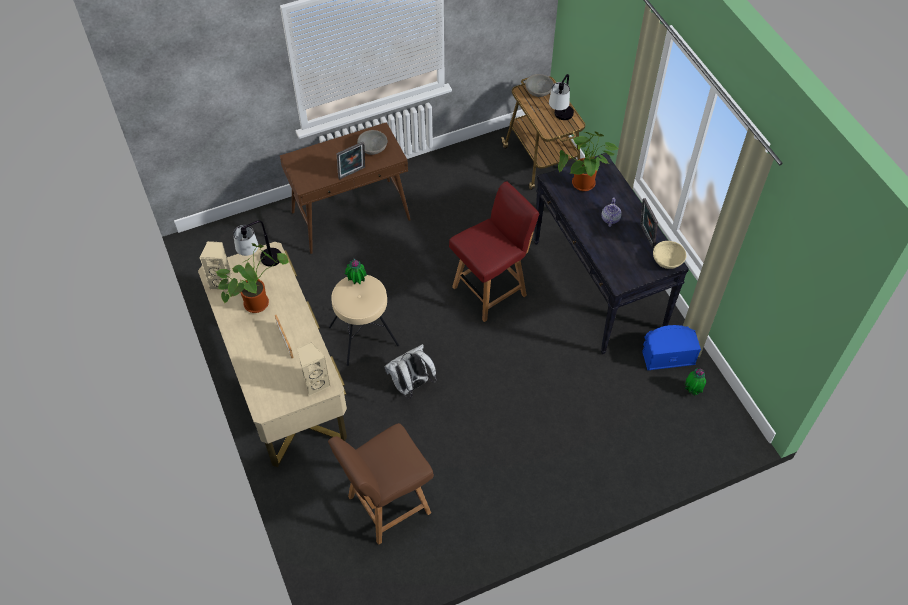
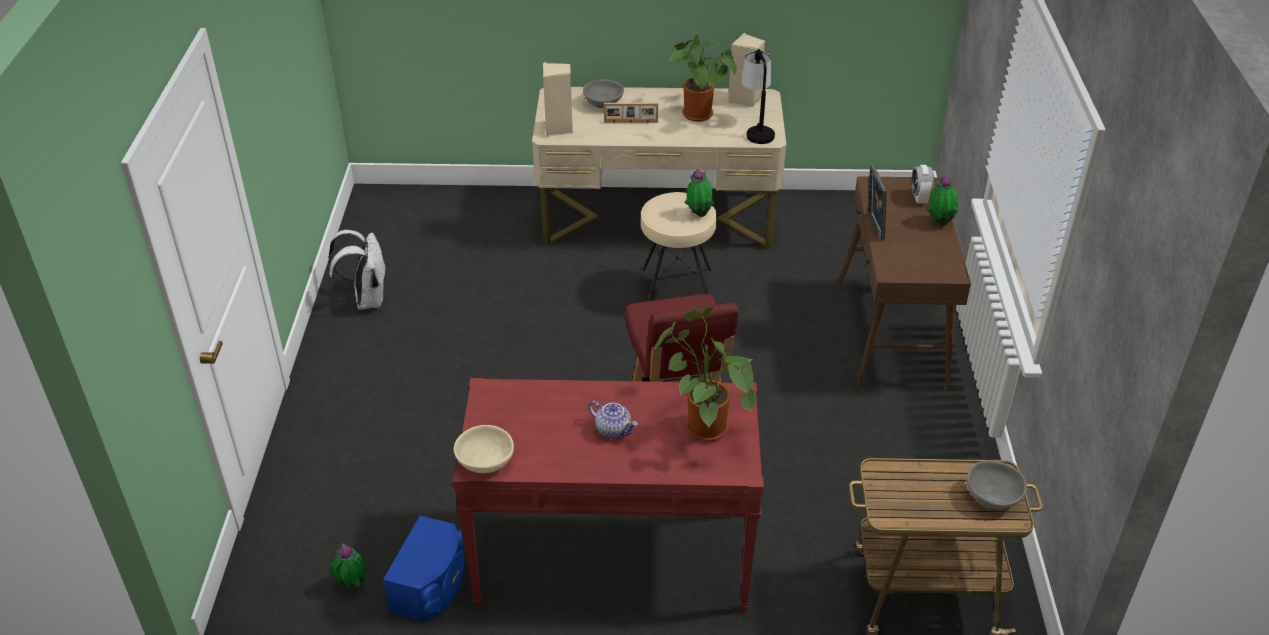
camera: 115 degrees right, 15 degrees down
brown chair [328,423,434,545] -> none
grey bowl [357,130,387,155] -> grey bowl moved to [583,79,624,108]
white backpack [385,344,437,399] -> white backpack moved to [328,230,387,310]
black console table [534,153,689,354] -> red console table [452,378,764,611]
table lamp [549,74,574,120] -> none
picture frame [640,198,658,248] -> none
none -> alarm clock [912,165,934,204]
none -> potted plant [927,175,959,225]

